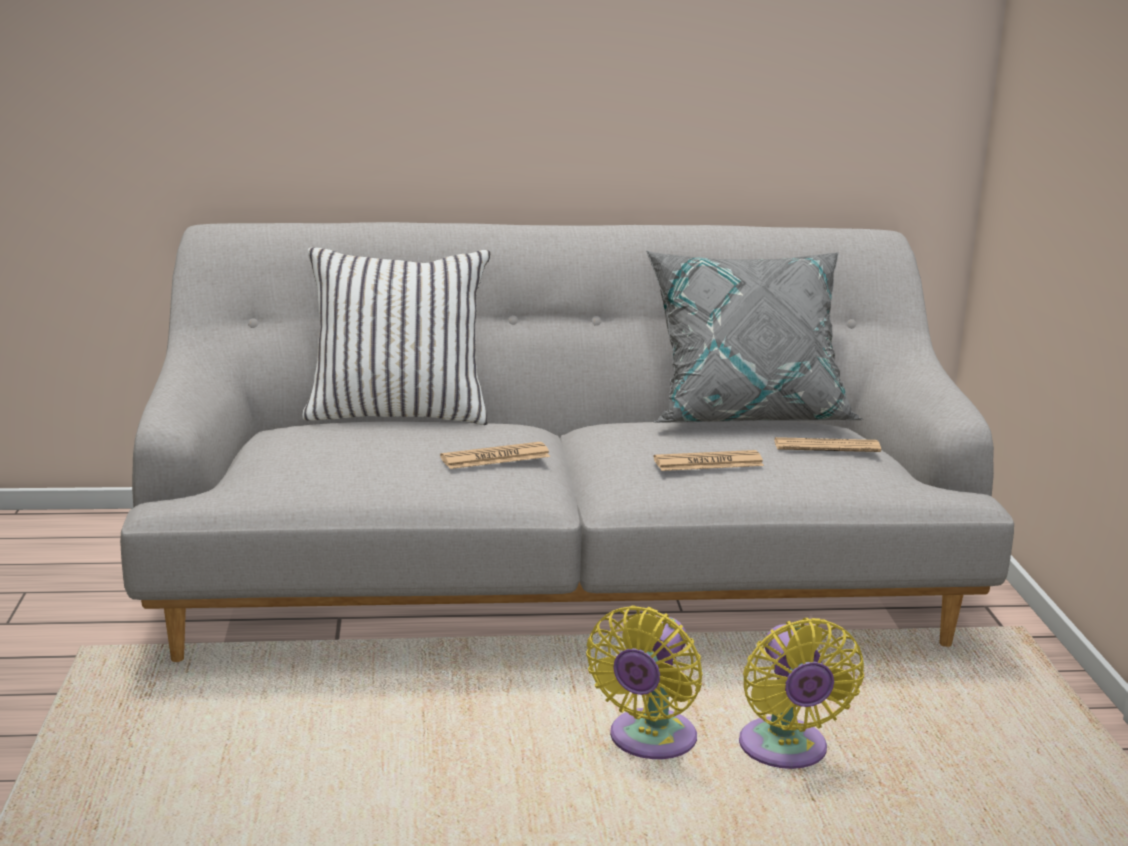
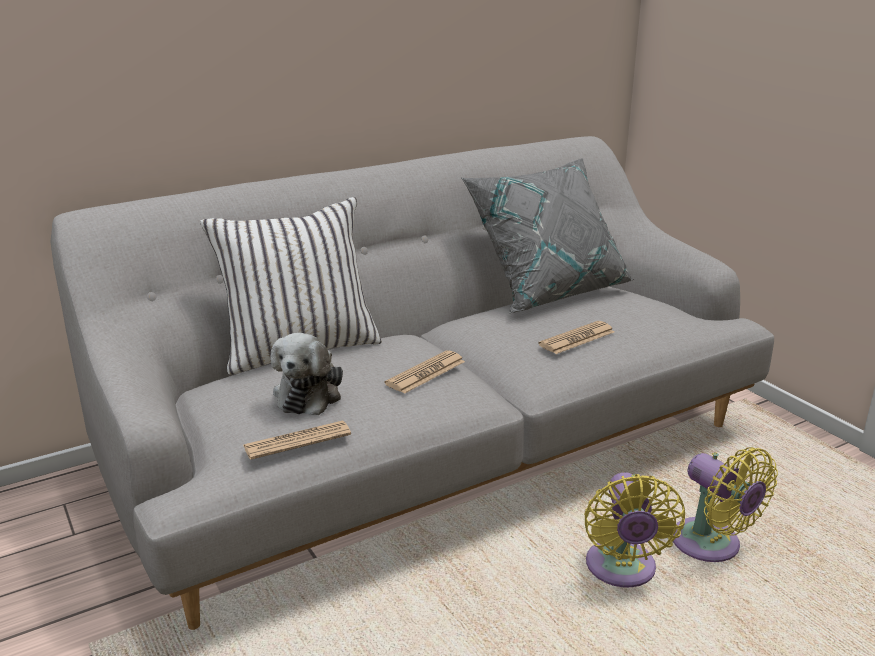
camera: 25 degrees left, 5 degrees up
newspaper [774,437,881,452] -> newspaper moved to [243,421,351,460]
none -> plush toy [271,333,343,415]

